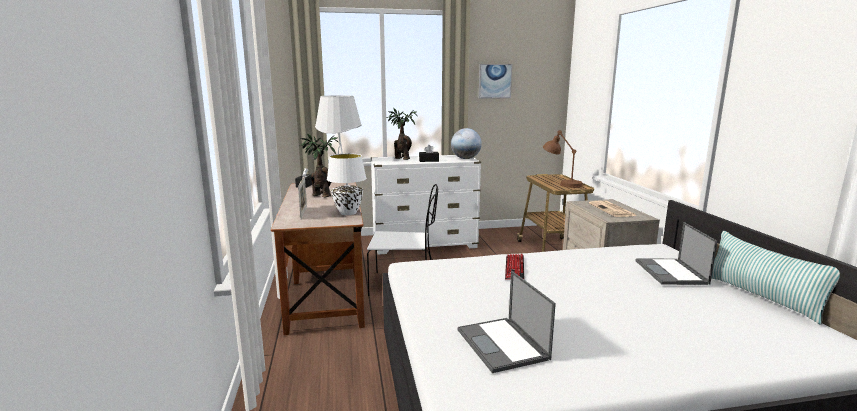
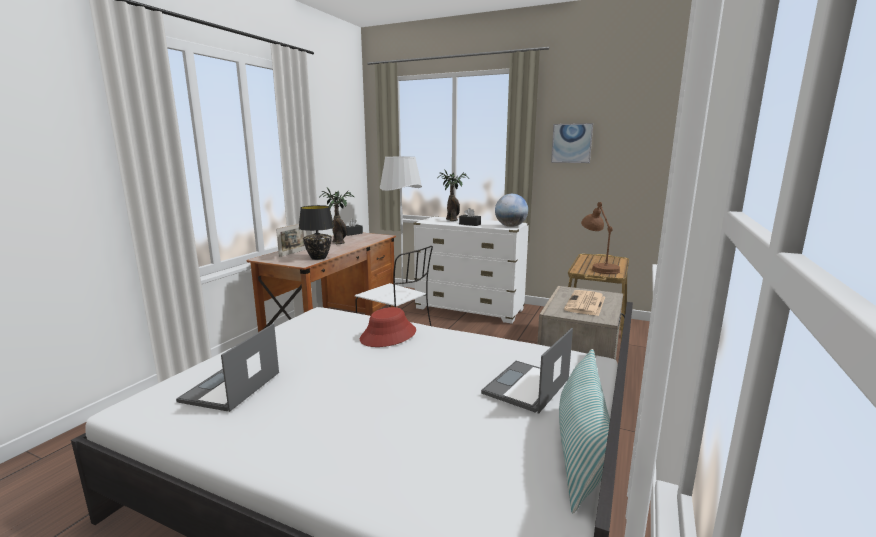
camera: 35 degrees right, 0 degrees up
white table lamp [327,153,367,215] -> black table lamp [299,205,334,260]
keyboard [505,254,524,280] -> red hat [360,307,416,347]

